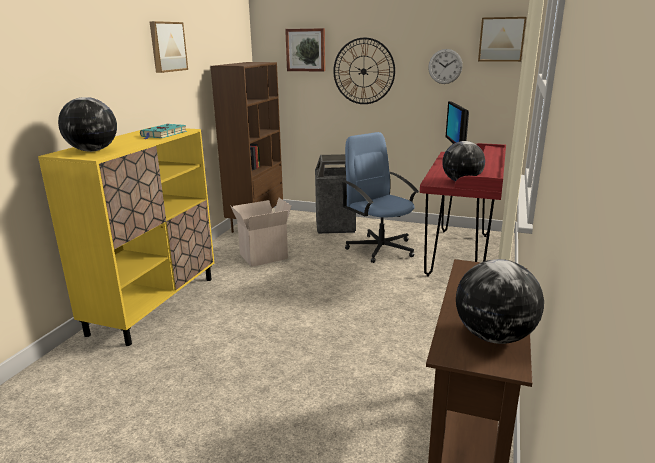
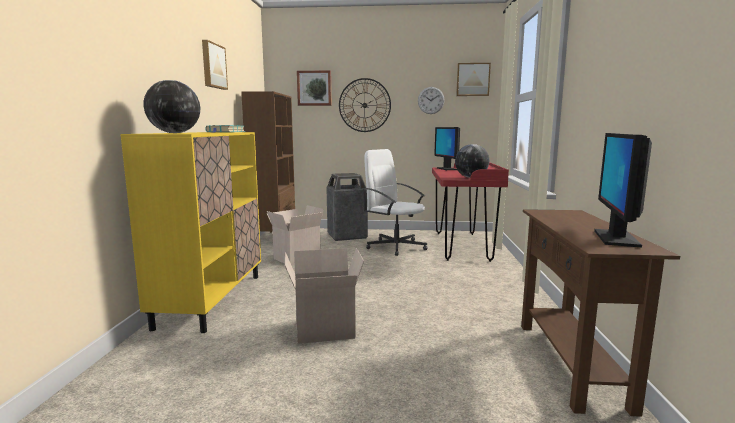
camera: 15 degrees left, 10 degrees down
blue office chair [341,132,419,263] -> white office chair [362,149,428,256]
globe [456,259,544,344] -> monitor [594,133,652,248]
none -> cardboard box [285,248,364,344]

